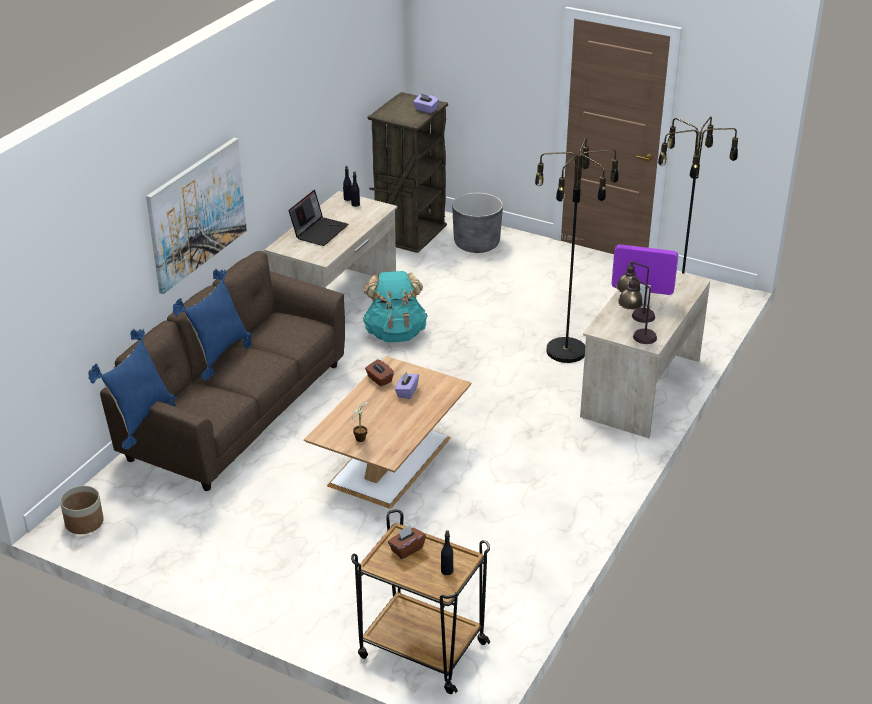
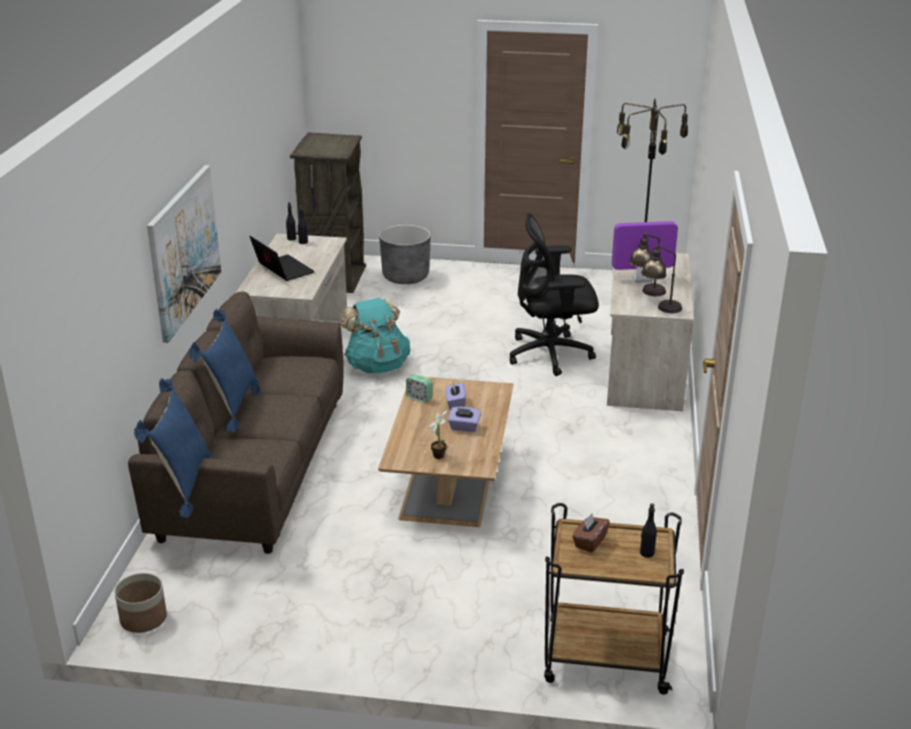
camera: 20 degrees left, 5 degrees down
laptop [289,190,348,246] -> laptop turned 45 degrees counterclockwise [249,236,315,281]
brown tissue box [365,359,394,386] -> alarm clock [406,374,433,403]
purple tissue box [413,94,439,113] -> purple tissue box moved to [448,407,481,432]
floor lamp [535,138,618,363] -> black office chair [510,213,599,376]

